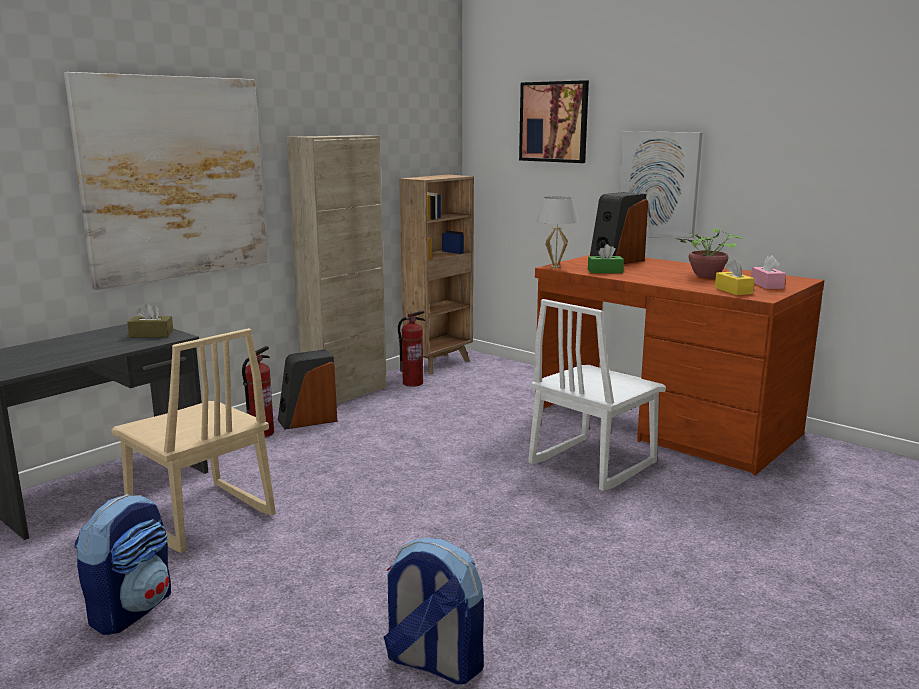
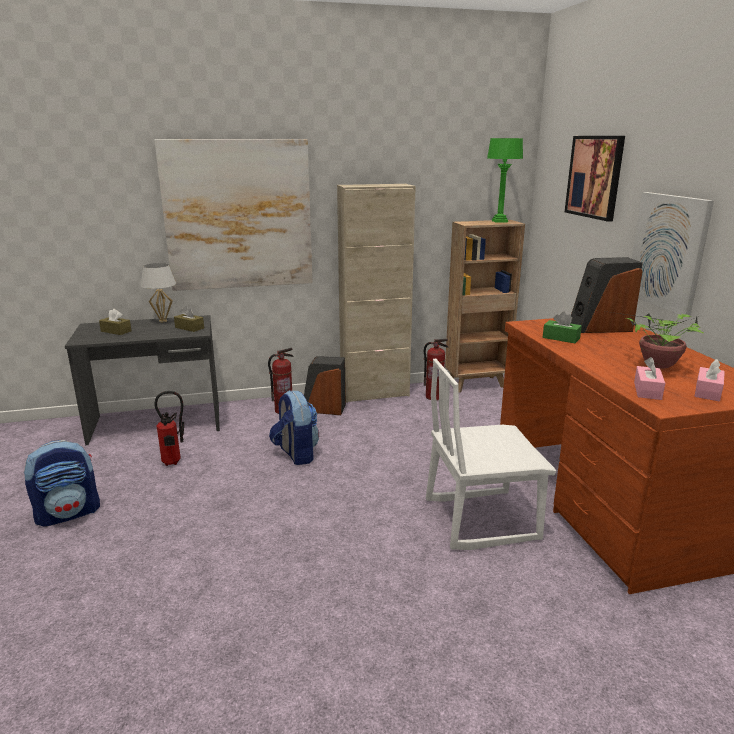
camera: 35 degrees right, 5 degrees up
beige chair [112,328,276,553] -> fire extinguisher [154,391,184,466]
backpack [384,538,484,685] -> backpack moved to [269,390,319,465]
white table lamp [537,196,578,268] -> white table lamp moved to [140,263,176,322]
yellow tissue box [715,260,755,295] -> pink tissue box [634,357,665,400]
none -> brown tissue box [99,309,132,335]
none -> green table lamp [487,138,523,223]

